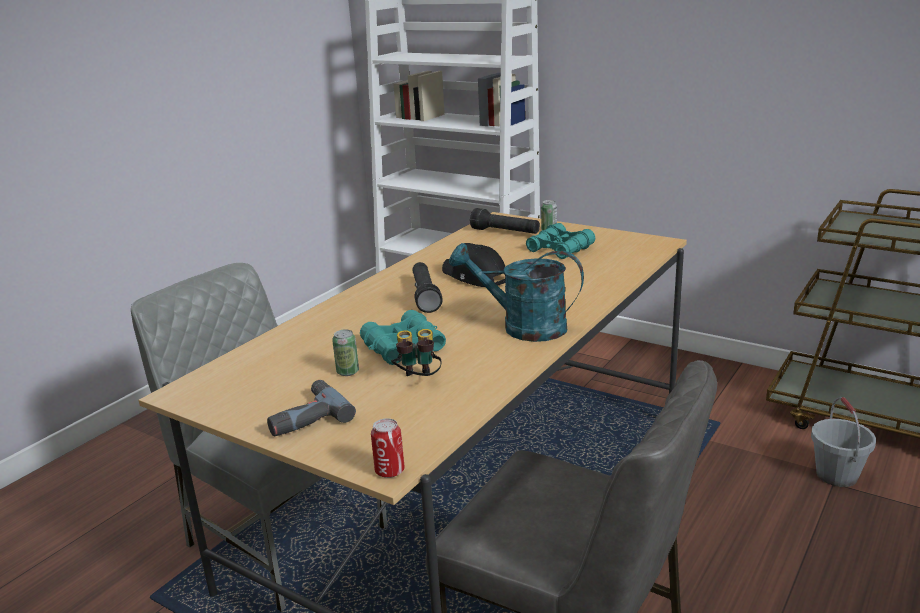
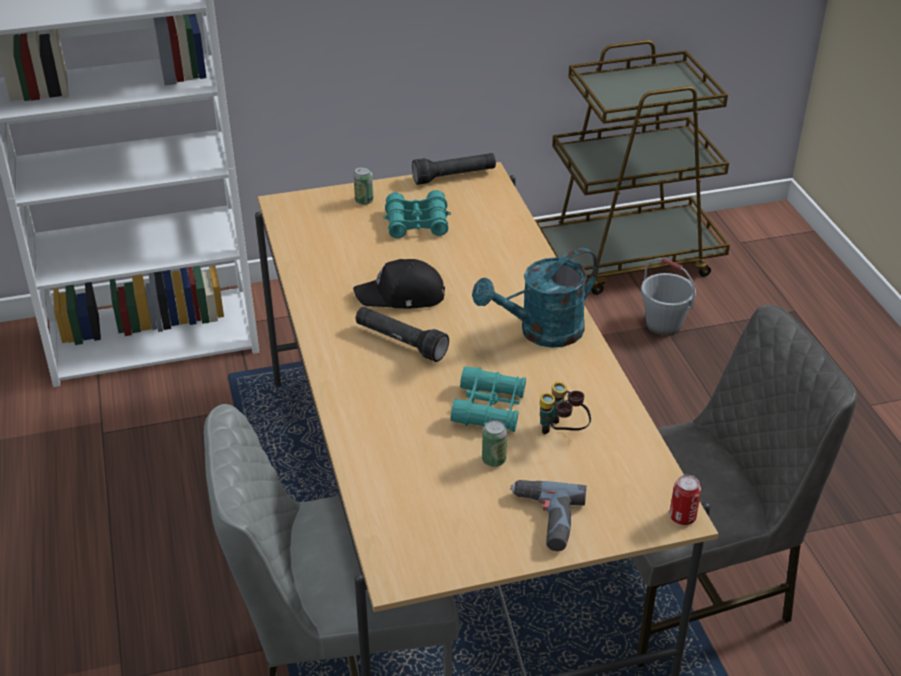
camera: 50 degrees left, 15 degrees up
black flashlight [470,208,540,234] -> black flashlight moved to [412,153,496,185]

